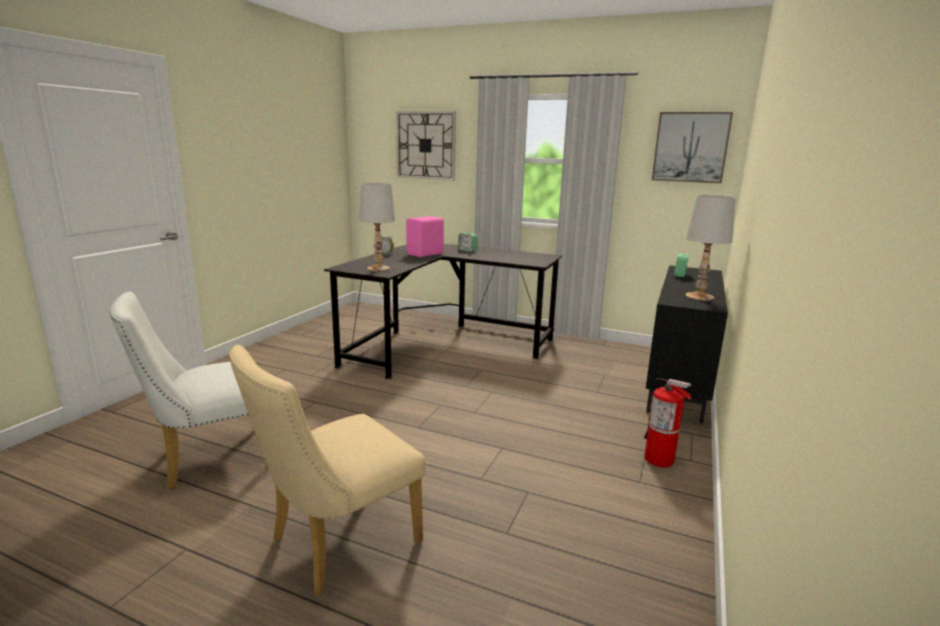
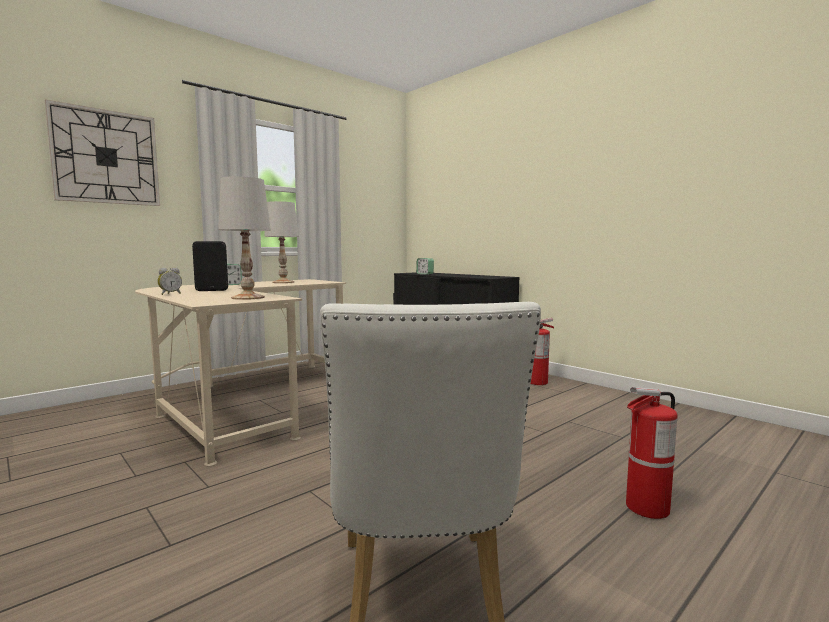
camera: 65 degrees left, 10 degrees down
beige chair [229,345,425,596] -> fire extinguisher [626,387,678,519]
black desk [324,244,562,379] -> beige desk [135,279,346,466]
pink speaker [406,216,444,257] -> black speaker [192,241,228,291]
picture [652,112,733,183] -> none
white table lamp [685,195,735,301] -> white table lamp moved to [264,201,299,283]

